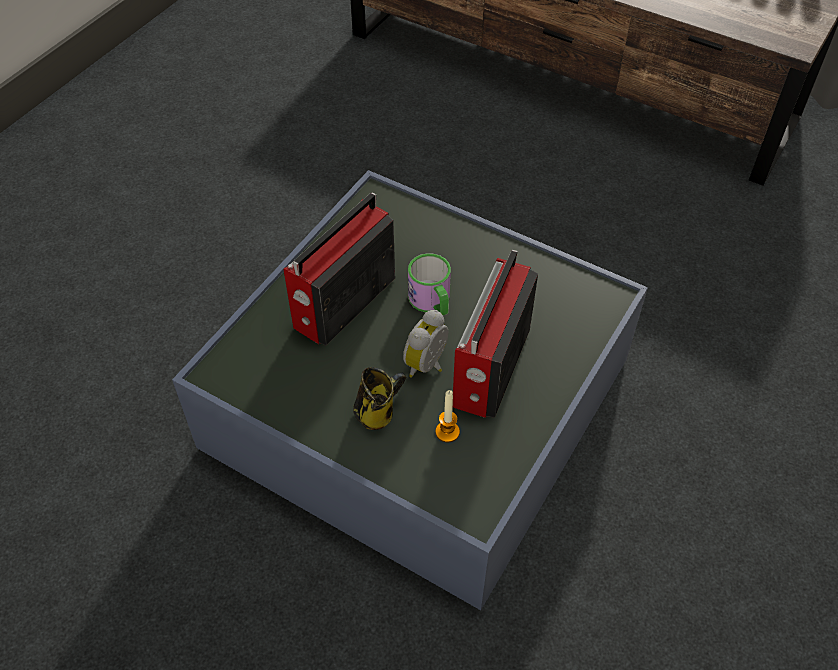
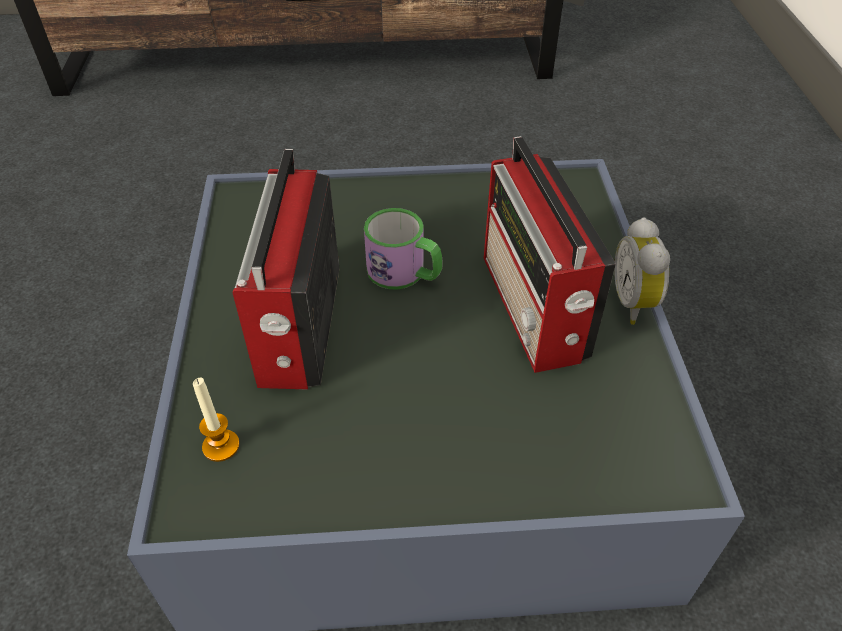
camera: 35 degrees left, 5 degrees down
mug [353,367,406,430] -> none
alarm clock [403,310,448,378] -> alarm clock moved to [614,217,670,325]
candle [435,390,460,442] -> candle moved to [193,378,240,462]

